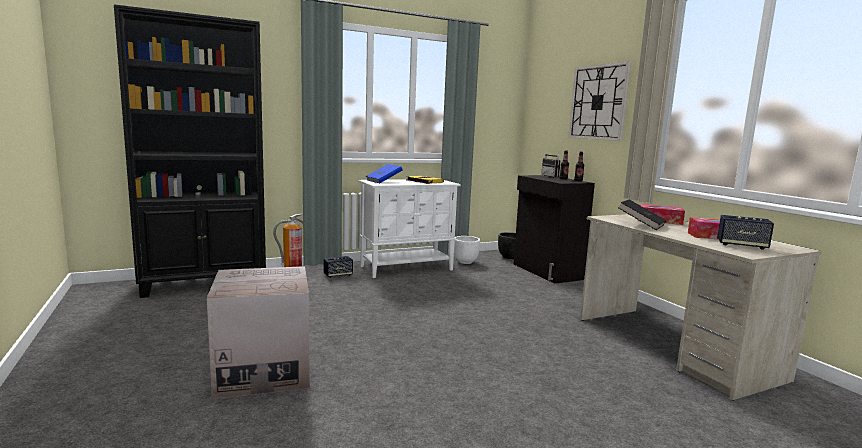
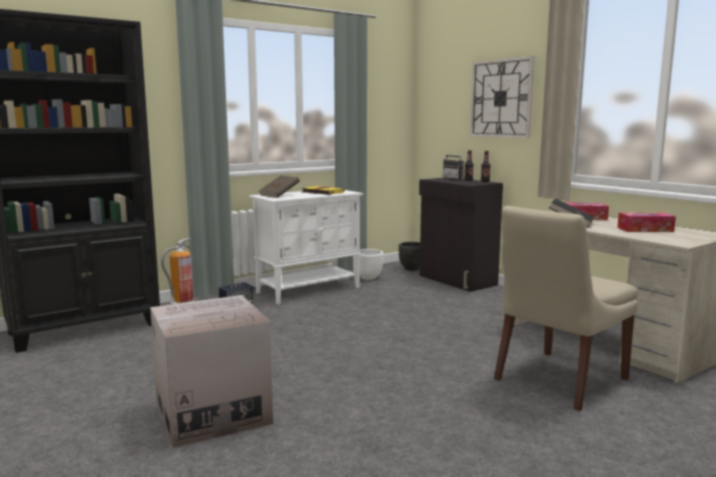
camera: 10 degrees left, 0 degrees up
blue book [366,164,403,183] -> brown book [259,175,300,198]
speaker [717,215,774,250] -> none
none -> beige chair [494,206,638,411]

